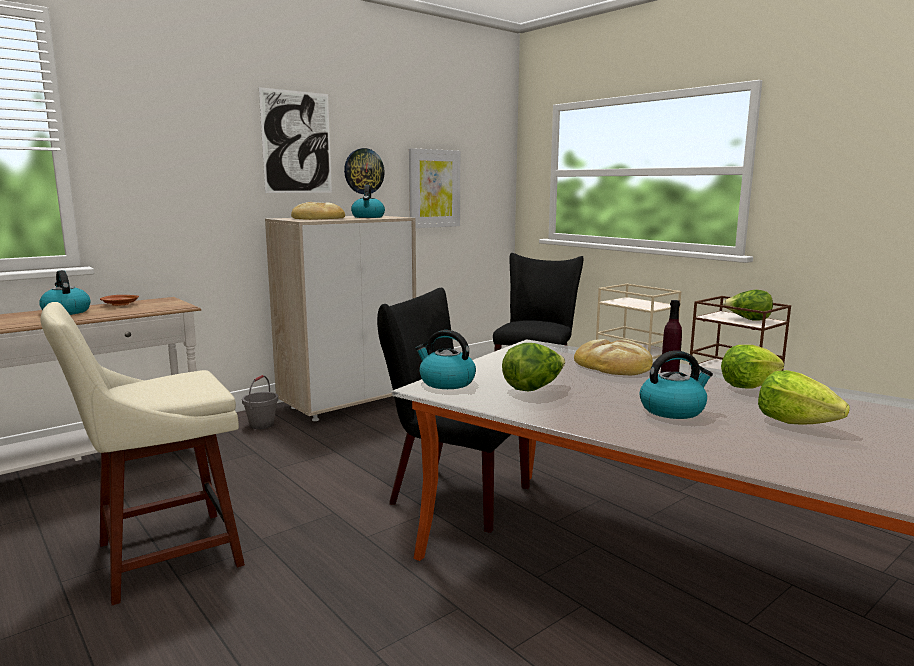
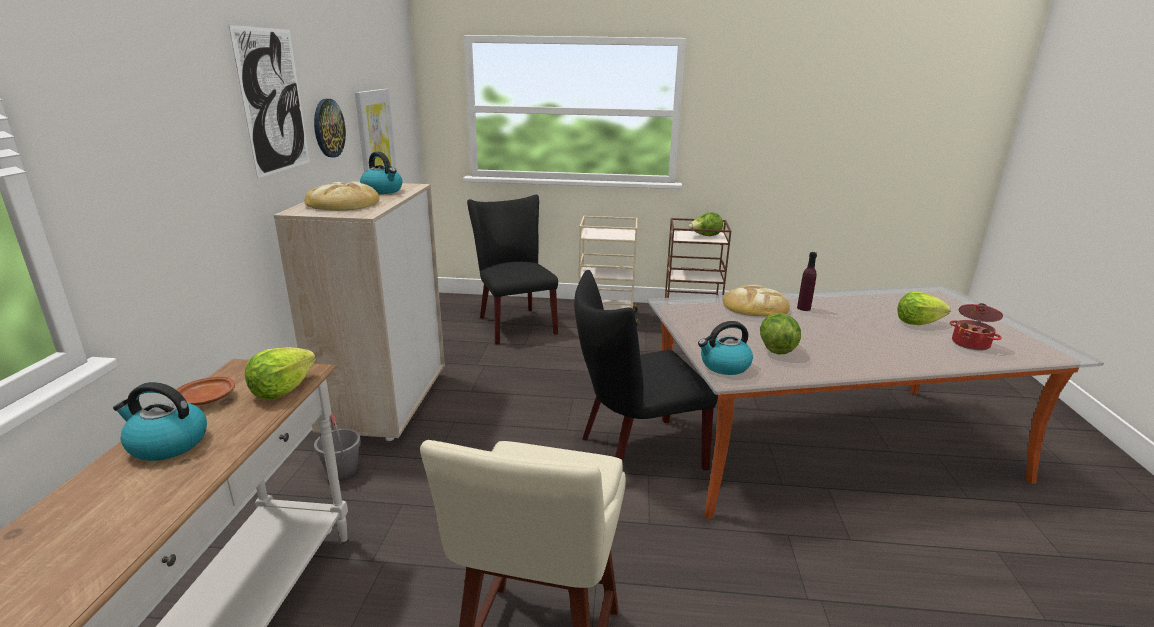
camera: 45 degrees left, 10 degrees up
kettle [640,351,713,419] -> none
lettuce [721,345,784,389] -> lettuce moved to [245,347,316,400]
none -> cooking pot [949,303,1003,351]

